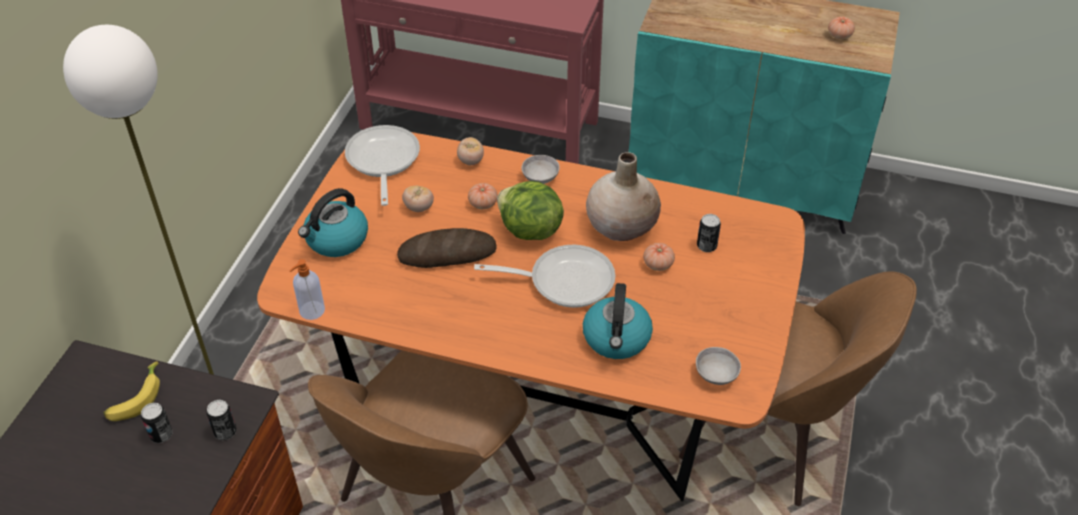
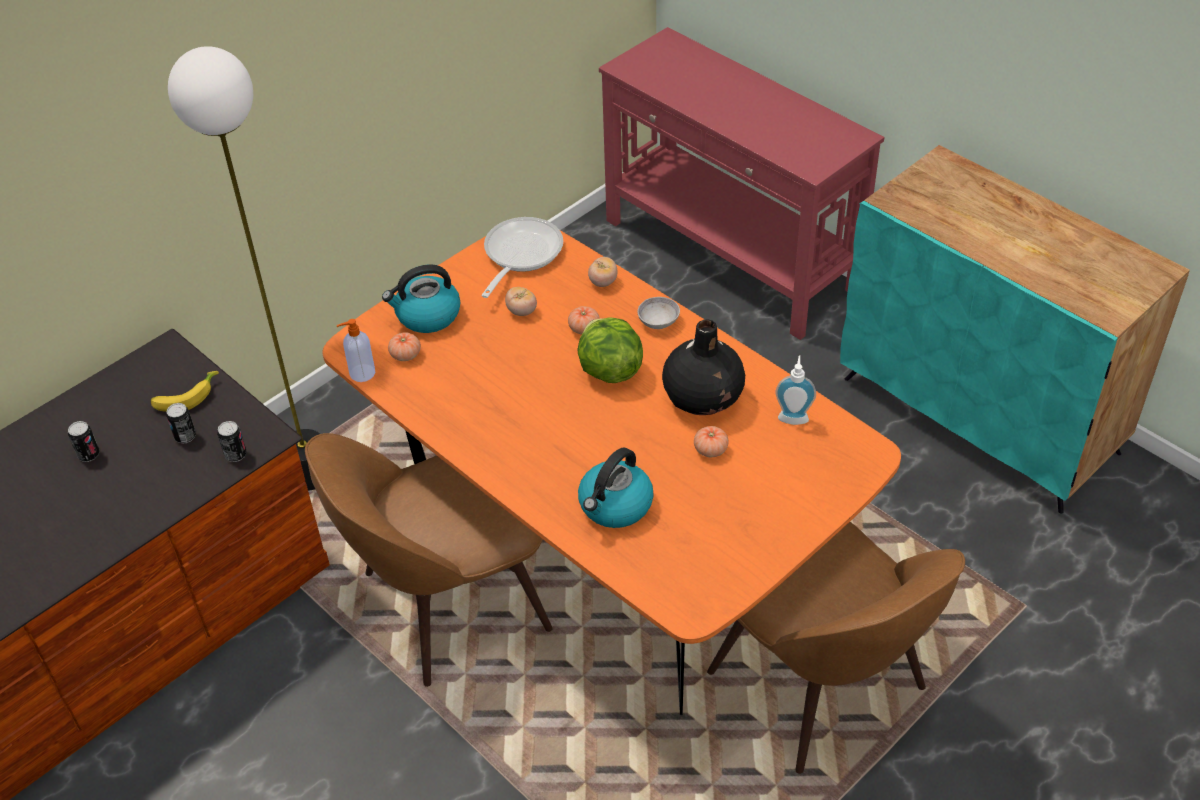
camera: 30 degrees right, 0 degrees up
bread [397,228,497,268] -> none
frying pan [474,245,616,308] -> none
beige vase [586,152,661,241] -> black vase [662,320,745,415]
grey bowl [696,347,741,385] -> none
can [697,214,721,252] -> can moved to [68,421,100,462]
tomato [828,17,855,39] -> tomato moved to [388,332,421,361]
none -> soap dispenser [775,356,816,425]

